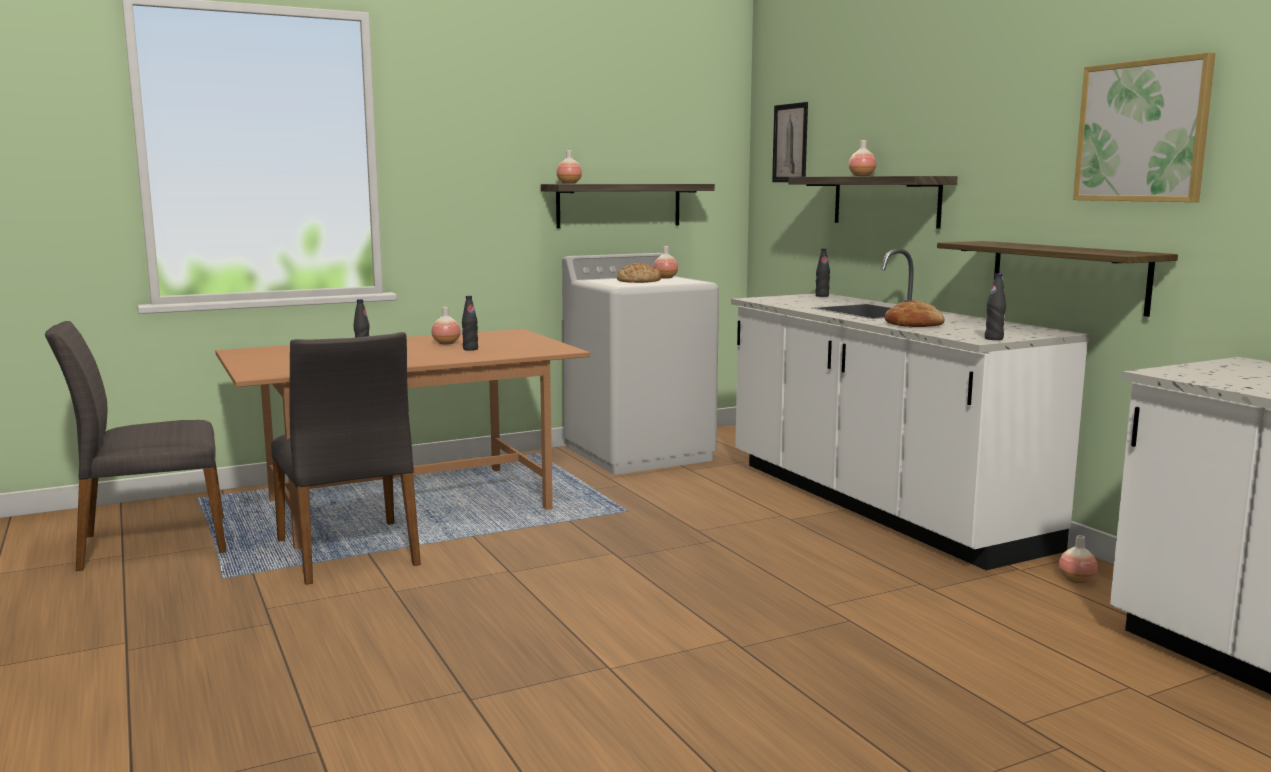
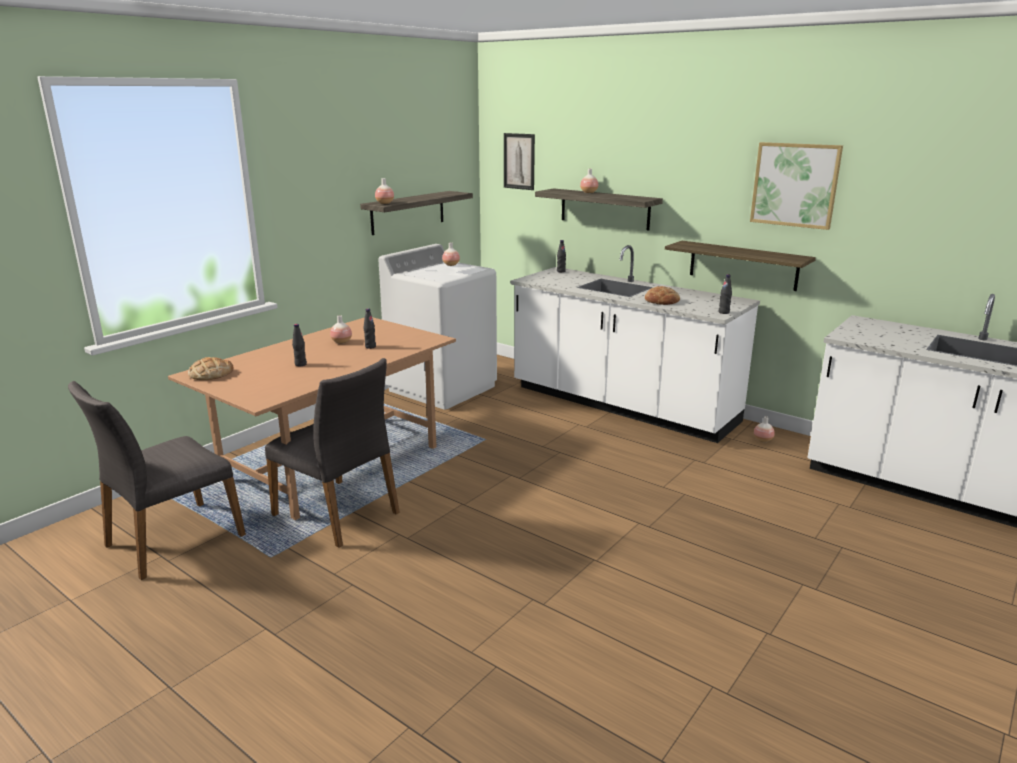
camera: 25 degrees left, 10 degrees up
bread [617,263,662,283] -> bread moved to [188,357,234,380]

